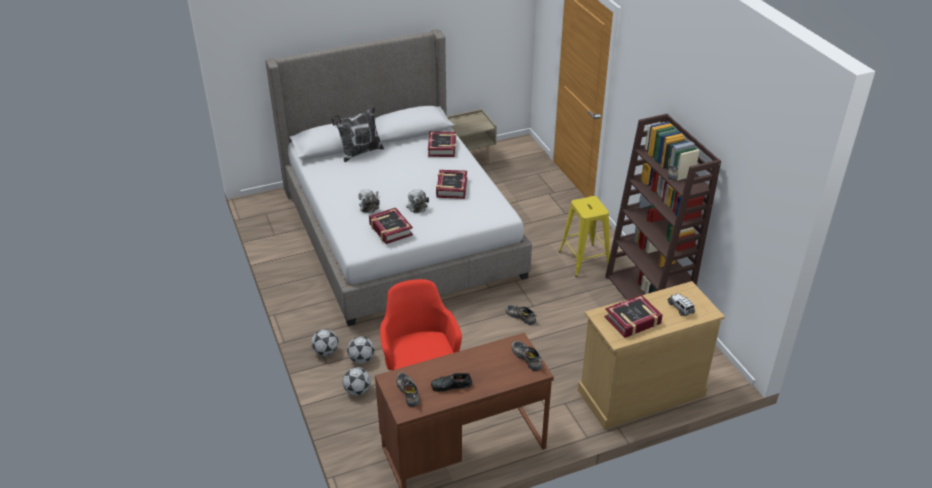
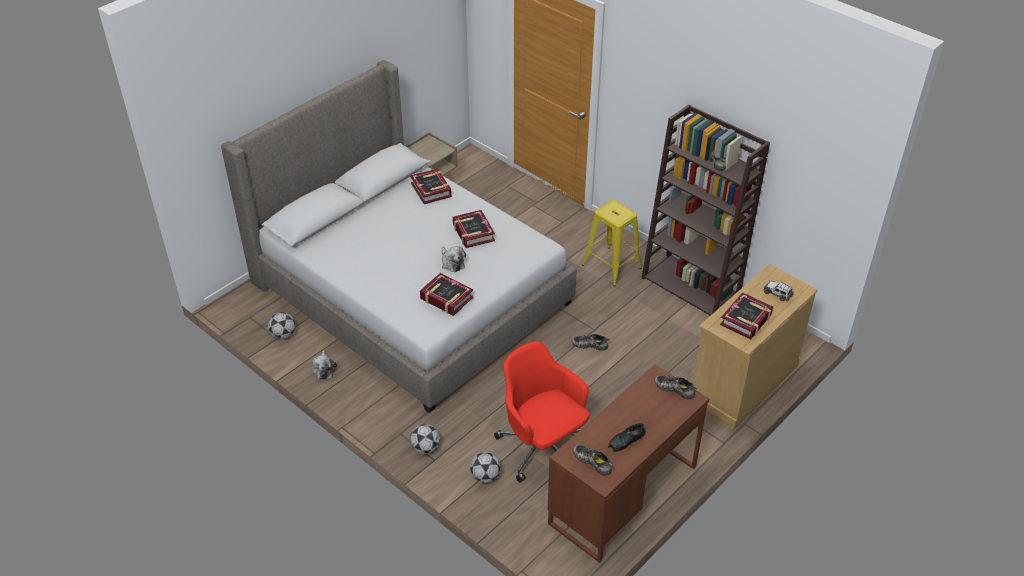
camera: 25 degrees left, 5 degrees up
pillow [331,106,384,162] -> none
football [347,336,375,364] -> football moved to [268,312,295,339]
plush toy [358,189,380,213] -> plush toy moved to [312,350,337,380]

